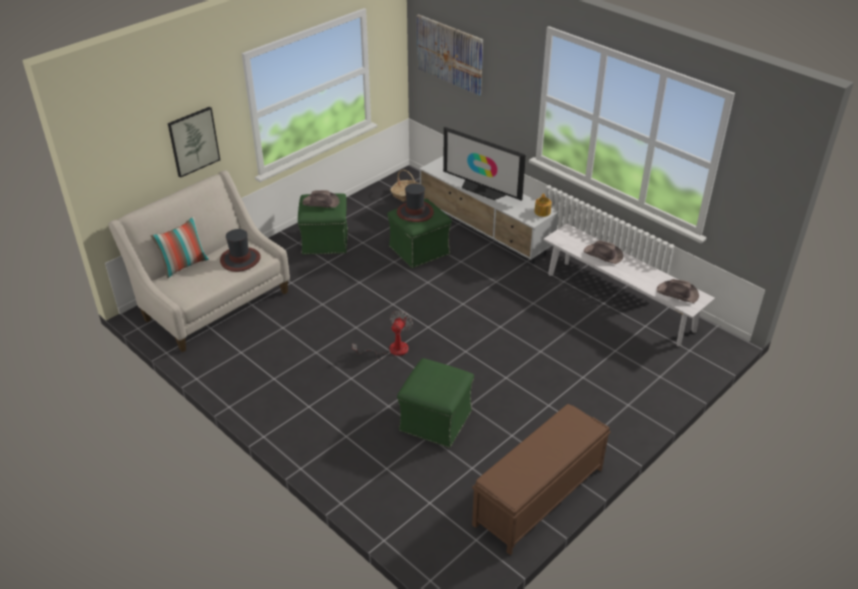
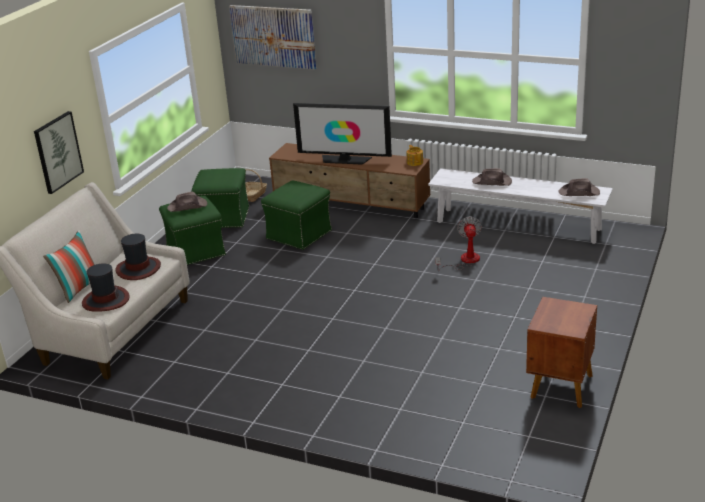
camera: 20 degrees left, 10 degrees down
fan [352,311,413,360] -> fan moved to [435,217,482,271]
hat [397,184,434,222] -> hat moved to [82,263,130,312]
green ottoman [397,358,474,448] -> green ottoman moved to [191,168,249,228]
white tv stand [419,156,559,264] -> brown tv stand [269,143,431,218]
brown bench [472,404,611,555] -> brown nightstand [526,297,597,408]

